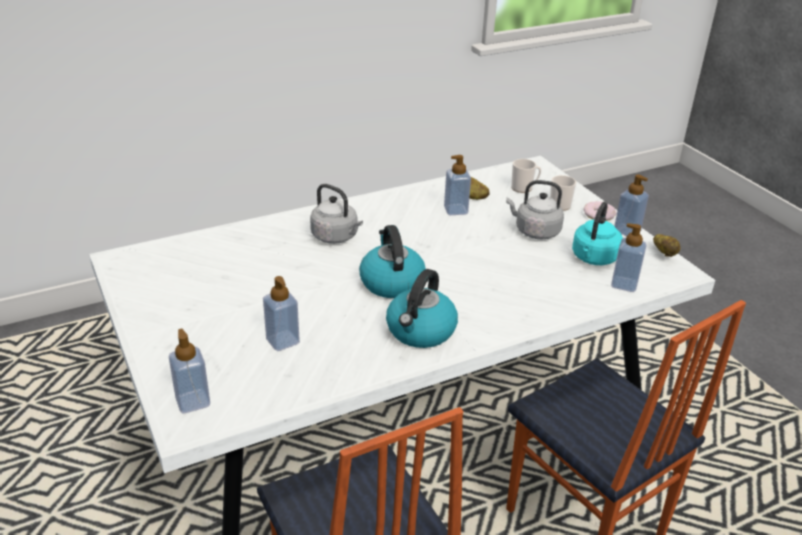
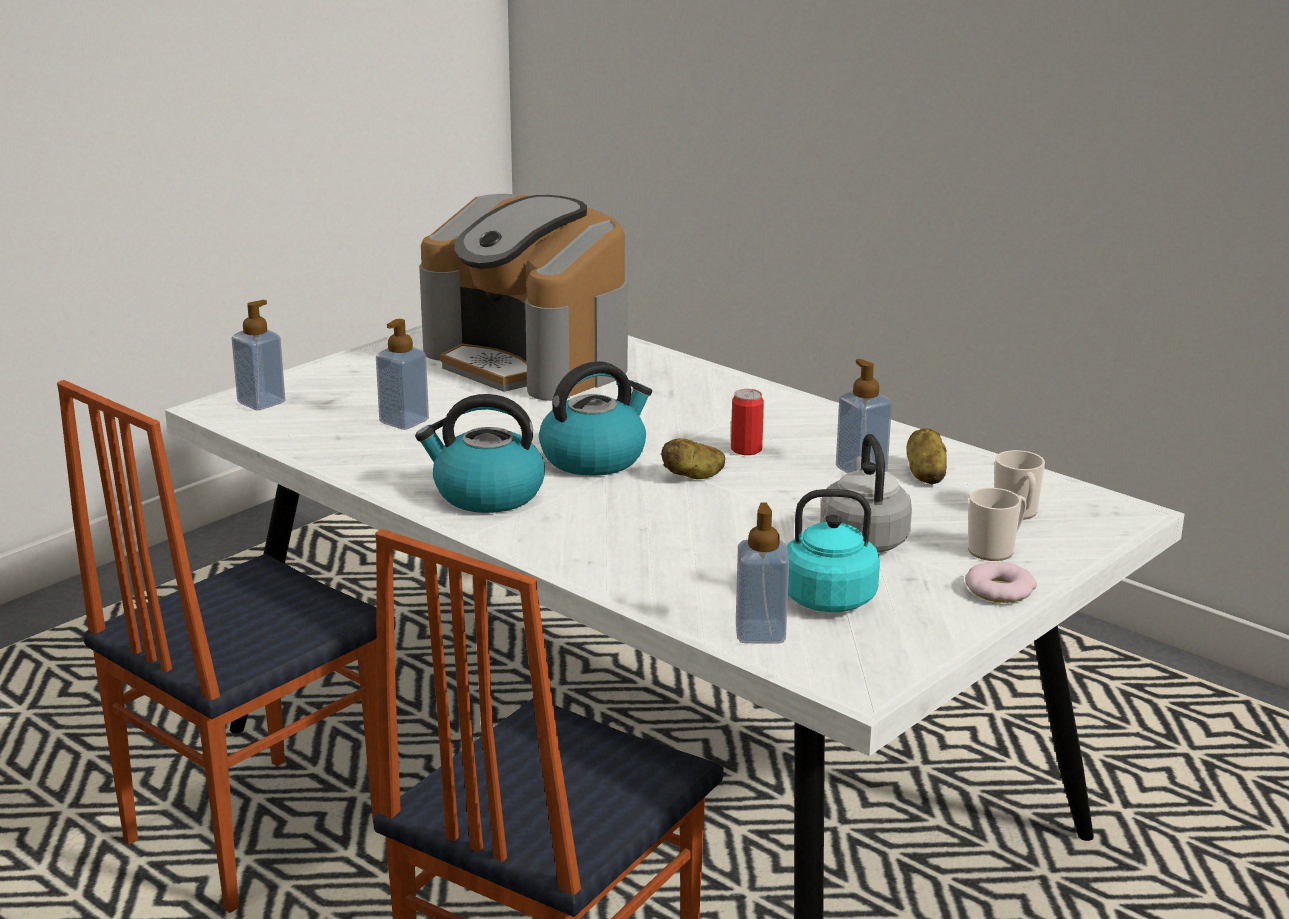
camera: 70 degrees right, 10 degrees down
grey kettle [310,184,363,244] -> none
soap dispenser [614,175,649,236] -> none
potato [653,234,680,257] -> potato moved to [661,438,725,479]
none -> coffee machine [419,194,628,401]
none -> can [731,389,764,455]

